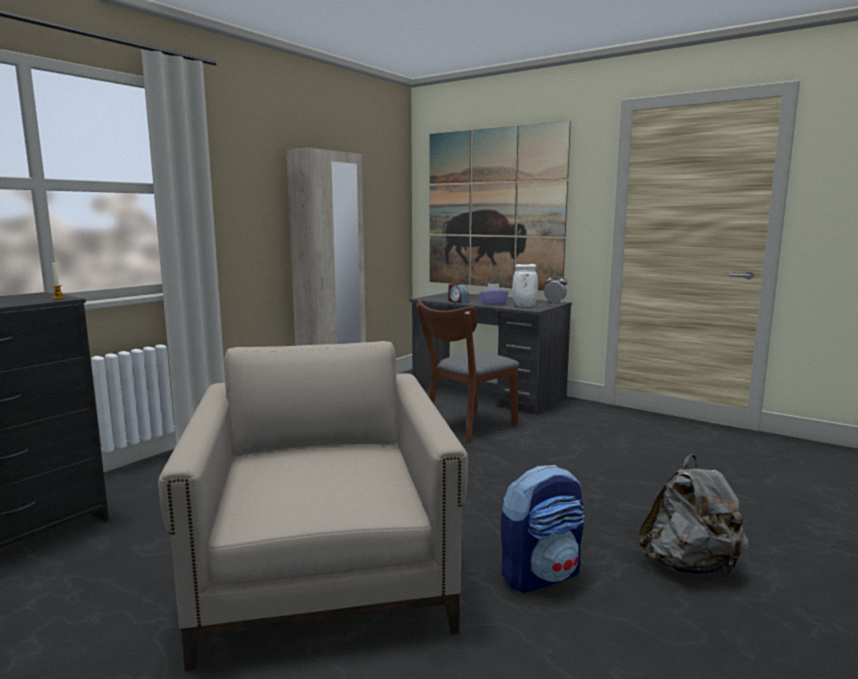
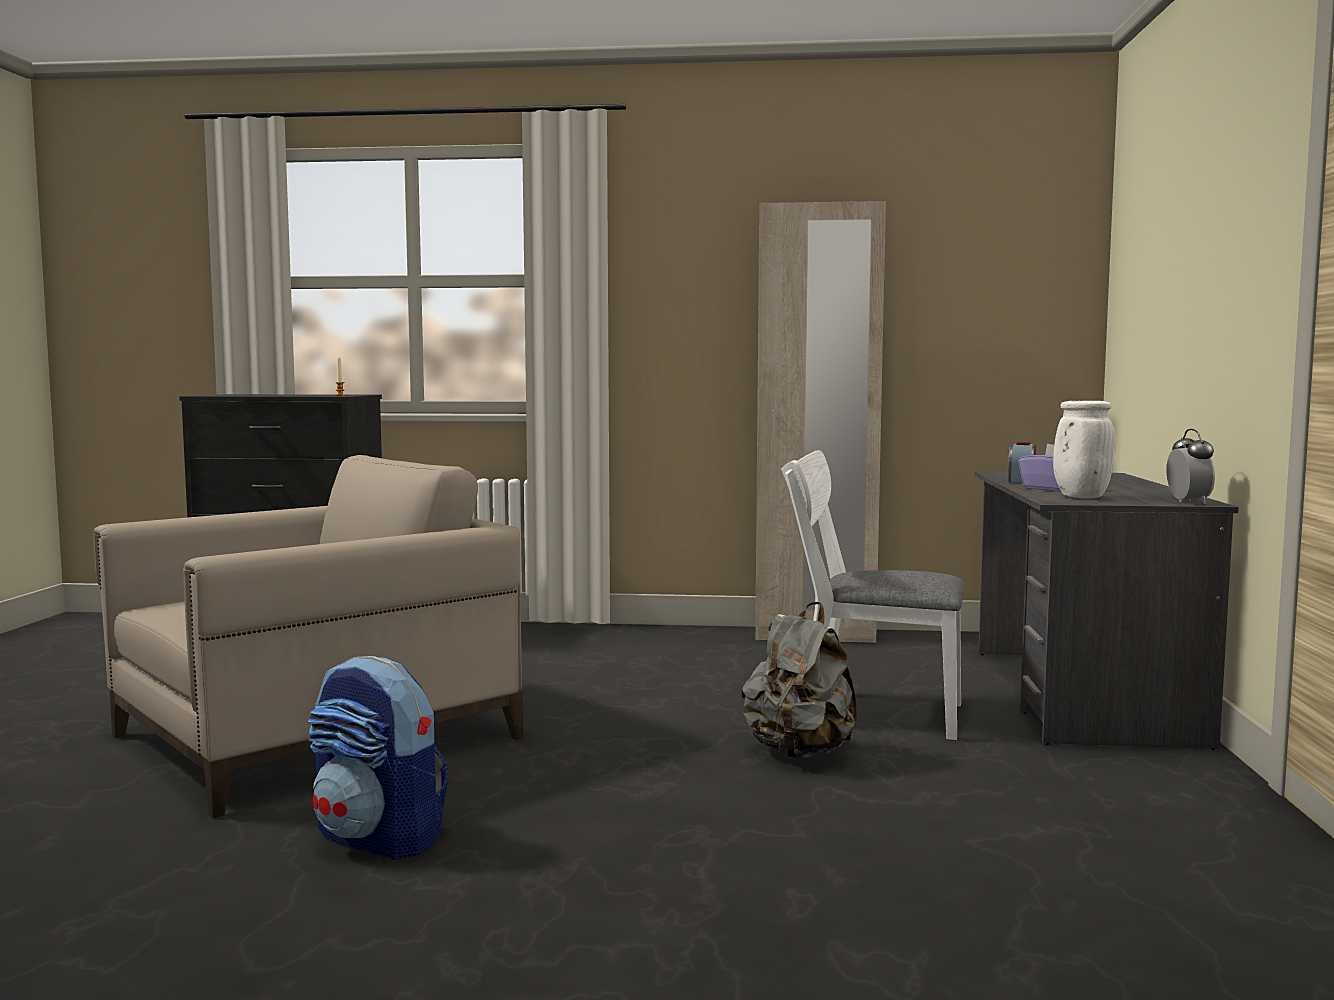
camera: 60 degrees right, 5 degrees down
brown chair [416,299,520,443] -> white chair [781,450,965,740]
picture [429,121,571,291] -> none
grey backpack [638,454,749,575] -> grey backpack moved to [742,602,858,758]

